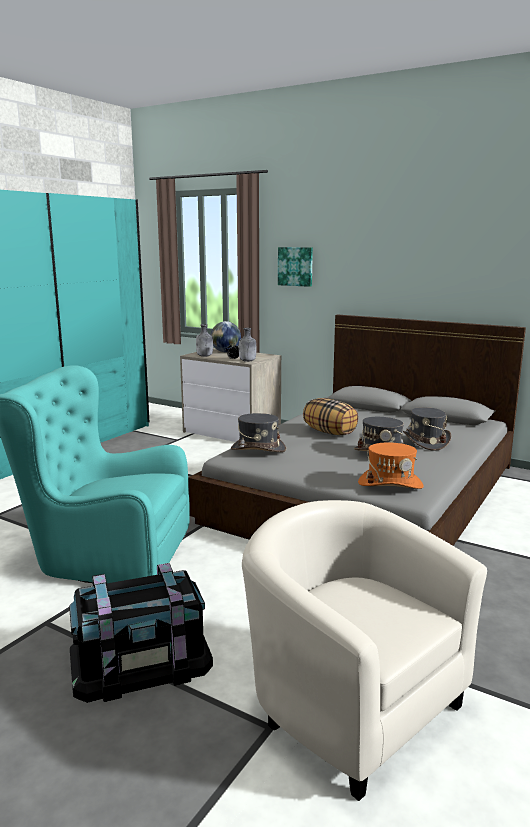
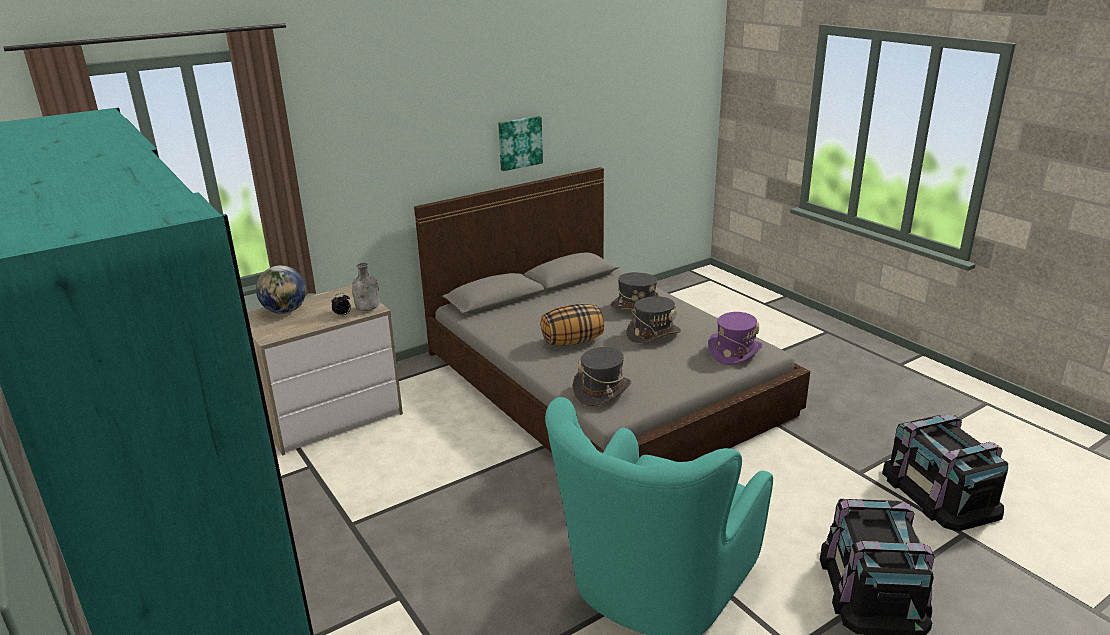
camera: 65 degrees left, 10 degrees up
grey bottle [196,324,213,357] -> none
beige armchair [242,500,487,801] -> black storage box [882,414,1008,531]
picture [278,247,313,287] -> picture moved to [498,116,543,171]
orange hat [358,442,424,489] -> purple hat [708,312,763,365]

